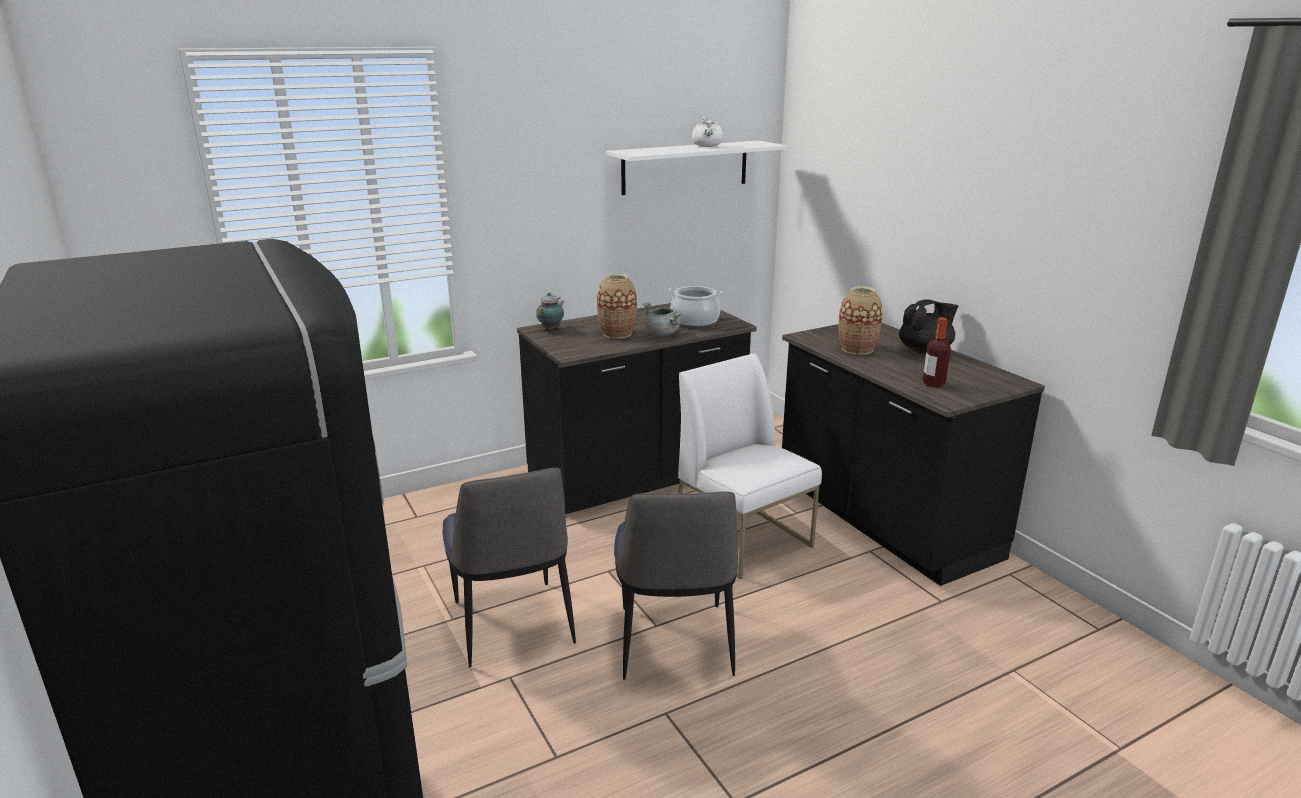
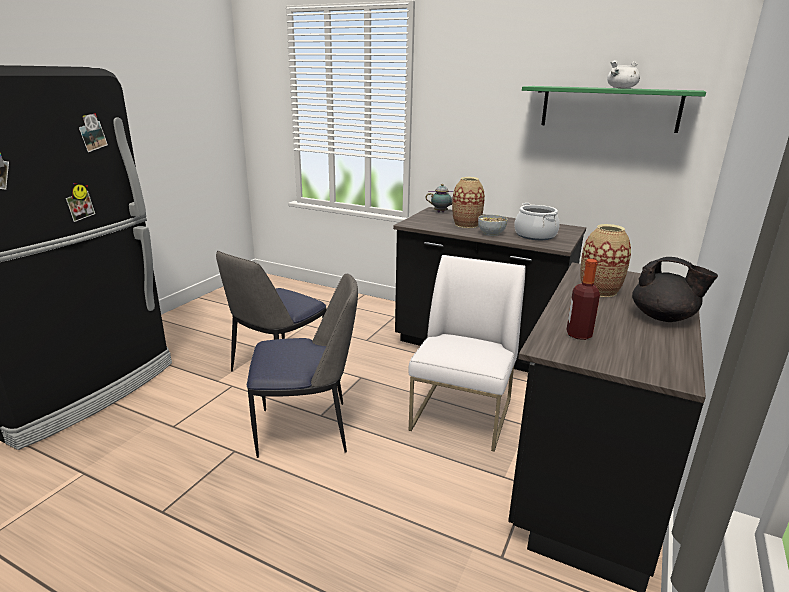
camera: 55 degrees right, 0 degrees up
white shelf [606,140,787,195] -> green shelf [522,86,706,133]
chair [614,491,738,680] -> chair turned 150 degrees counterclockwise [247,274,358,458]
grey cooking pot [643,302,682,336] -> bowl [478,214,508,236]

